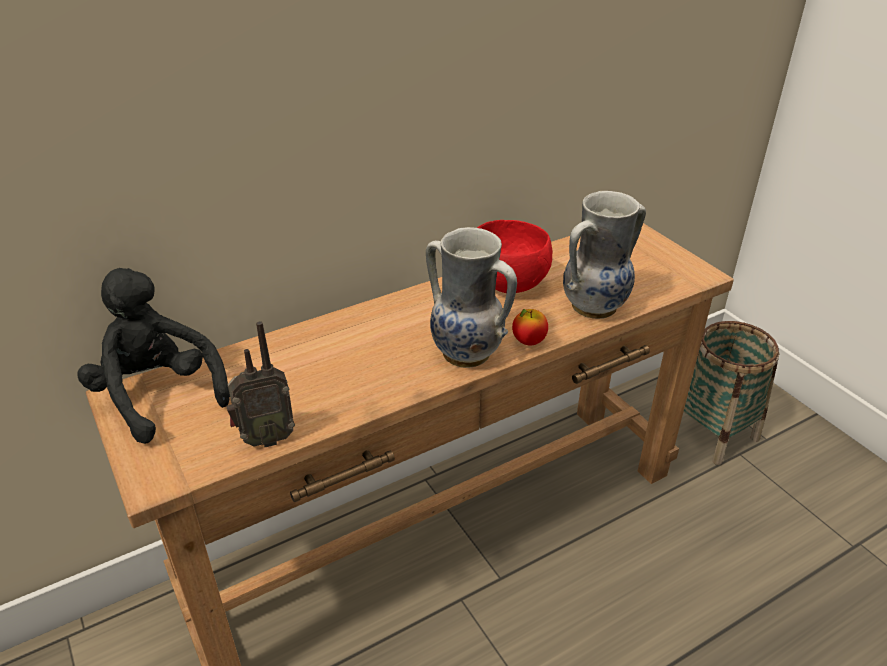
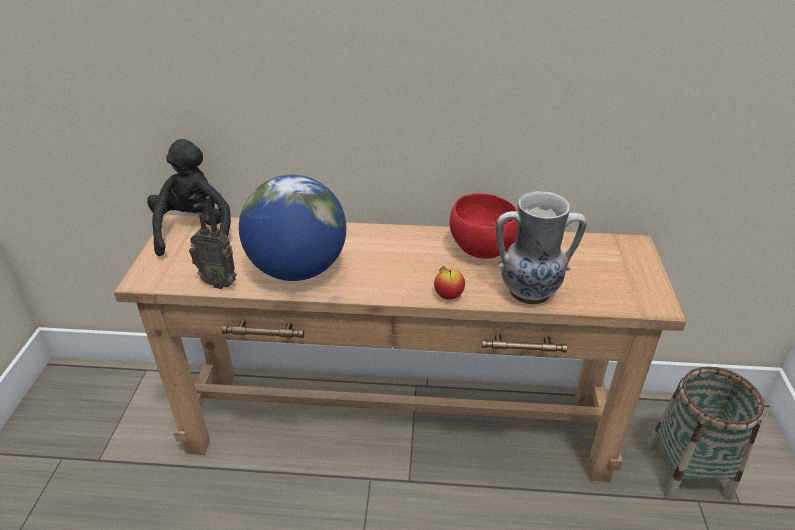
camera: 35 degrees right, 0 degrees up
vase [426,227,517,368] -> none
none -> globe [239,175,346,281]

